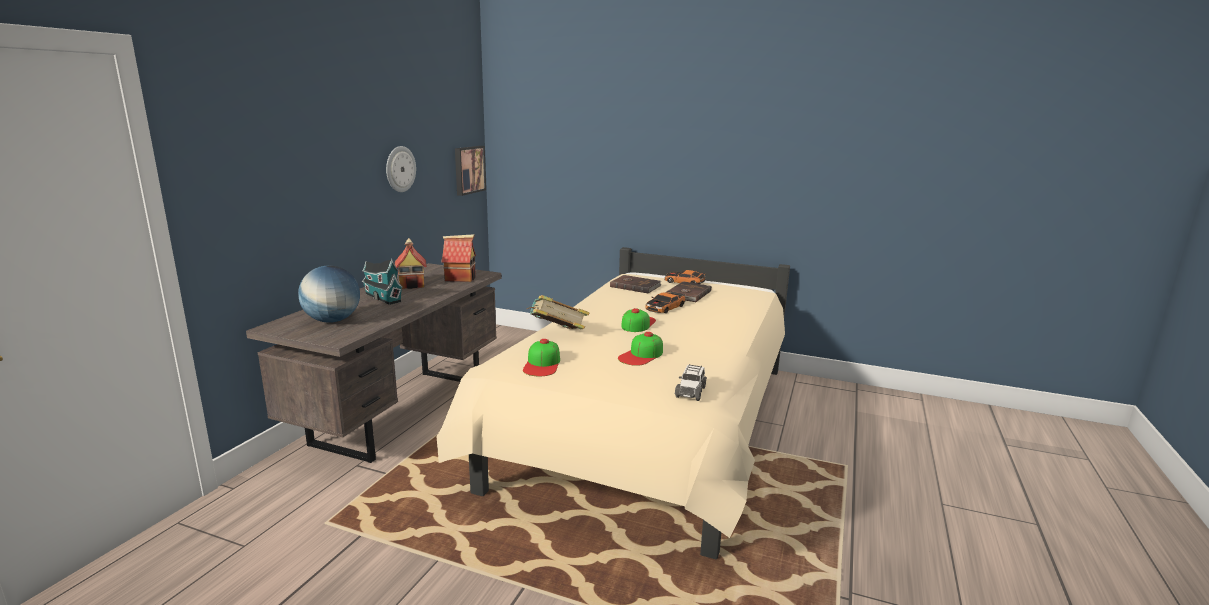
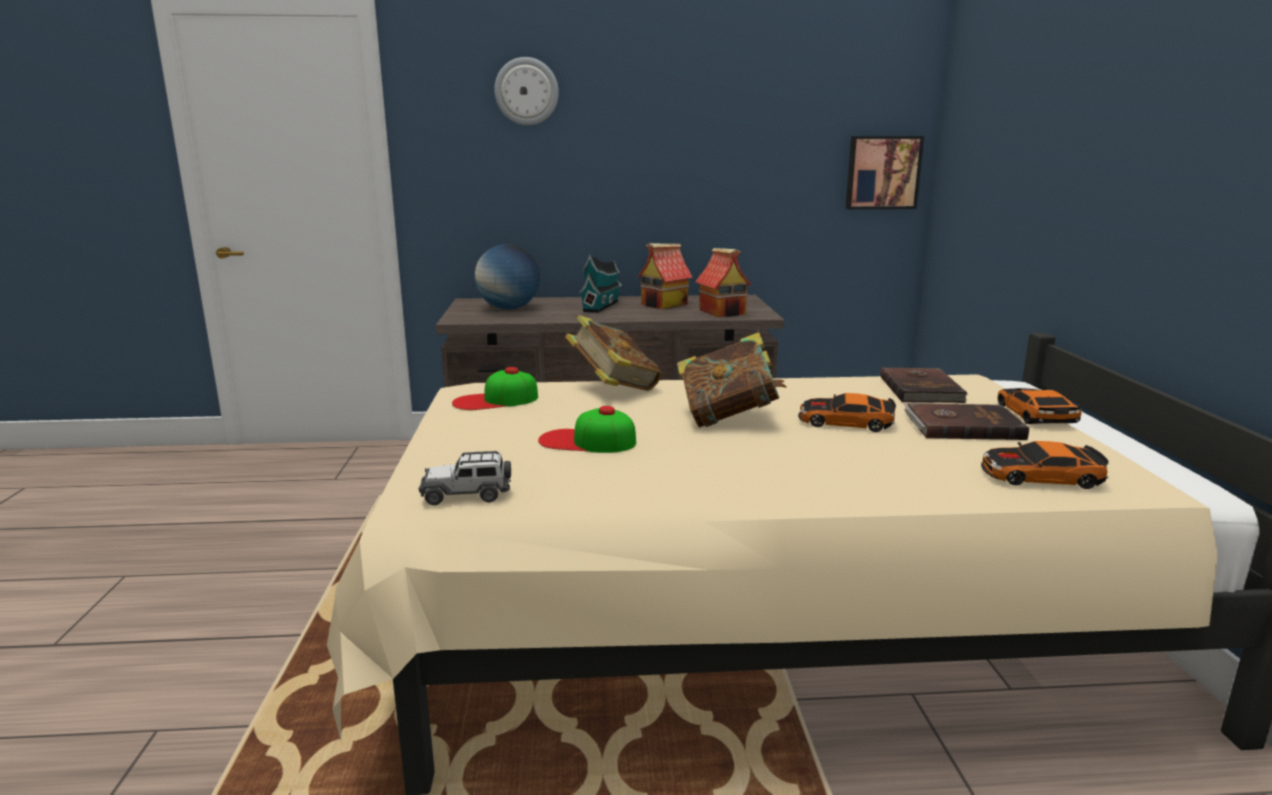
camera: 65 degrees right, 0 degrees up
wall clock [386,146,416,192] -> wall clock moved to [494,57,559,125]
cap [621,308,656,332] -> book [677,332,787,428]
none -> toy car [981,441,1109,489]

